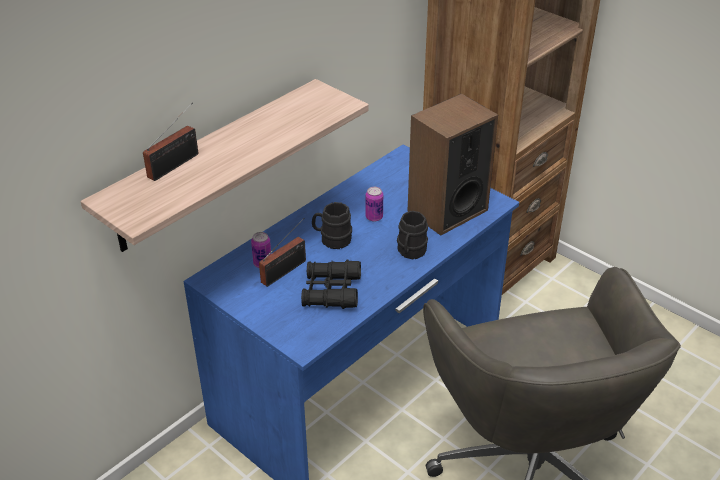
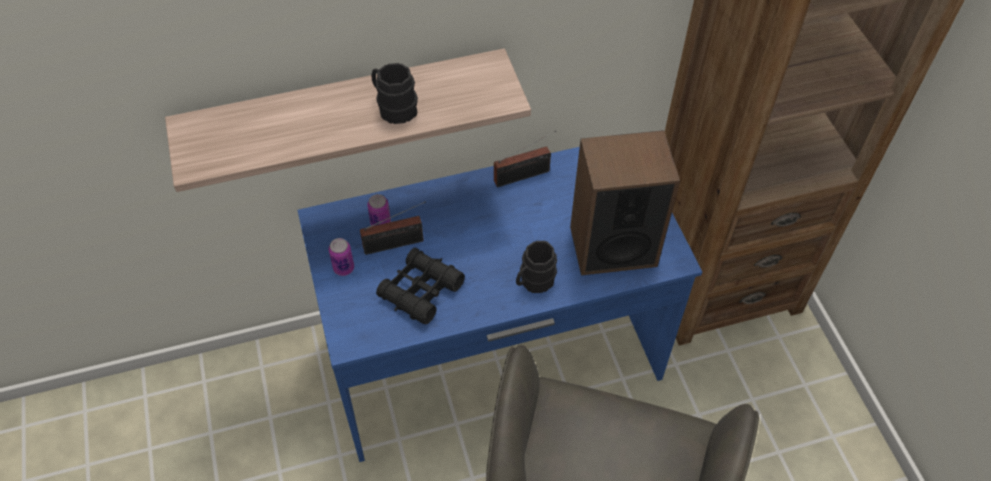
camera: 30 degrees right, 15 degrees up
radio [143,103,198,181] -> radio moved to [494,131,556,187]
black mug [312,202,352,249] -> black mug moved to [372,63,418,124]
can [366,187,383,222] -> can moved to [329,238,354,276]

